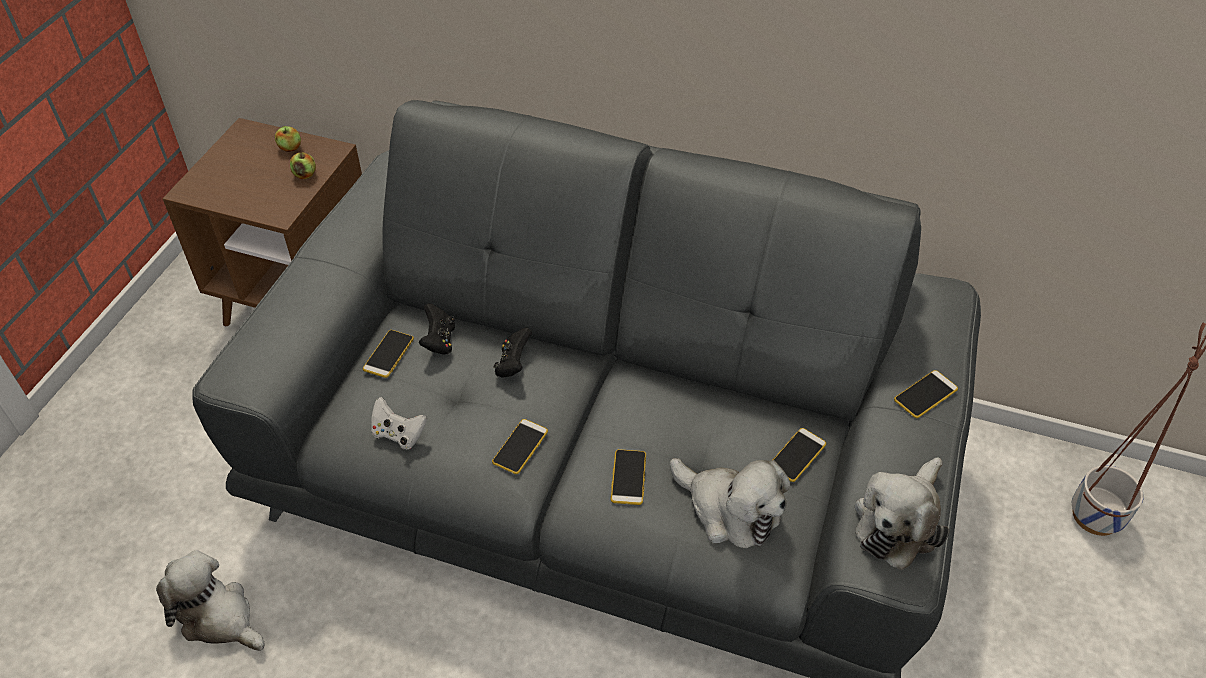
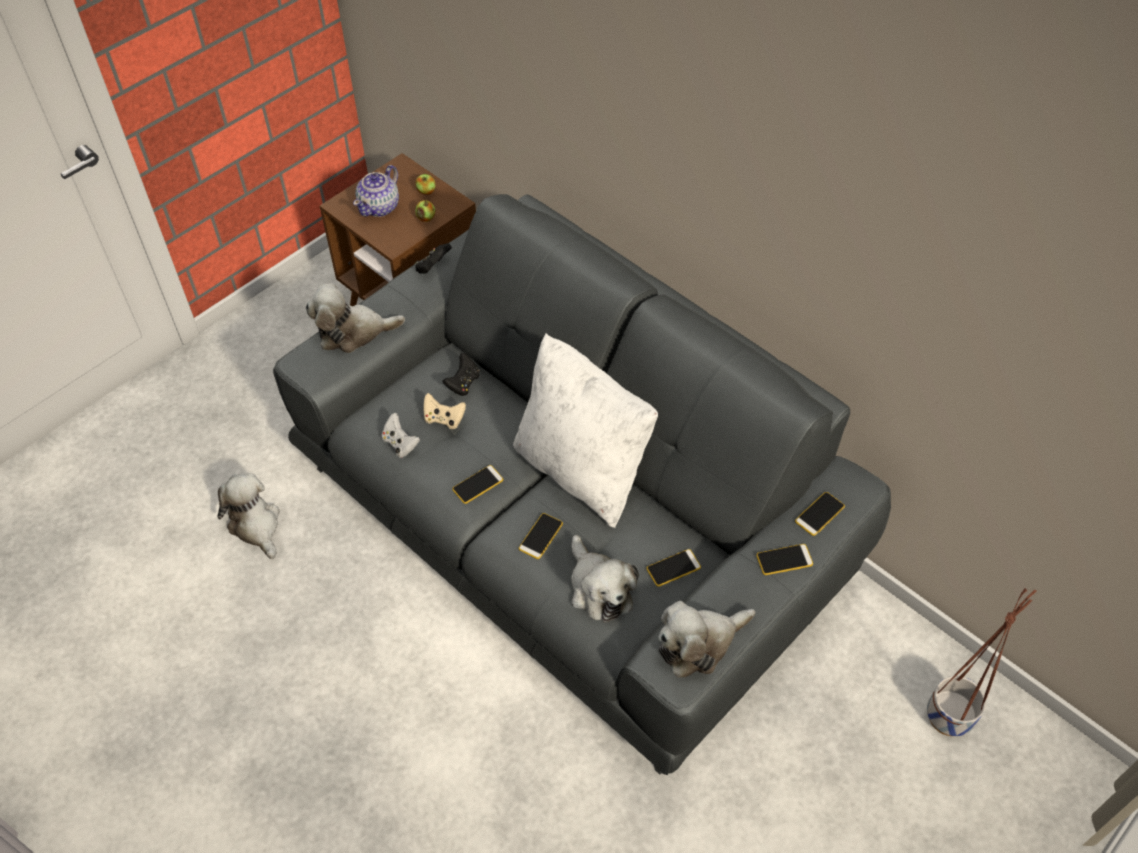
camera: 25 degrees right, 5 degrees up
phone [363,330,414,378] -> phone moved to [795,492,845,536]
black game controller [493,327,532,378] -> black game controller moved to [415,243,452,274]
none -> plush toy [306,284,405,353]
none -> teapot [353,165,399,217]
none -> beige game controller [423,393,466,429]
none -> white pillow [513,333,658,528]

